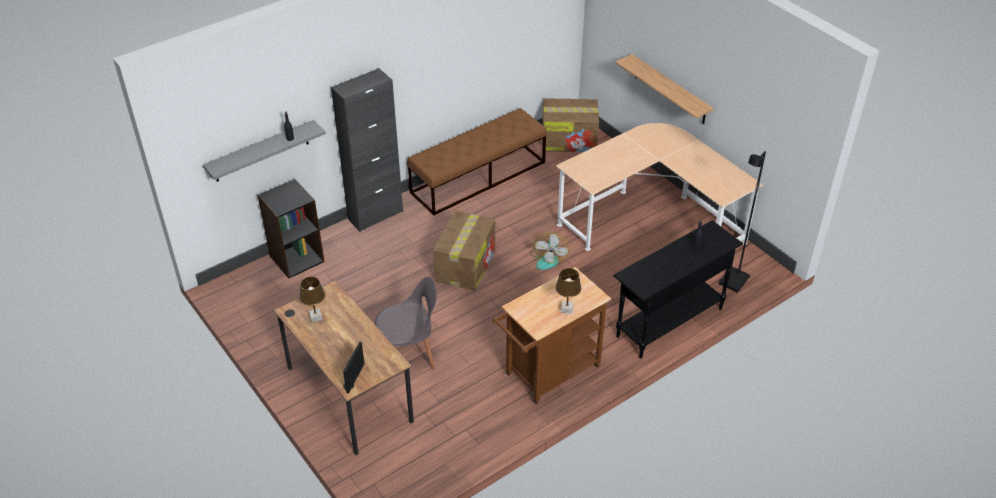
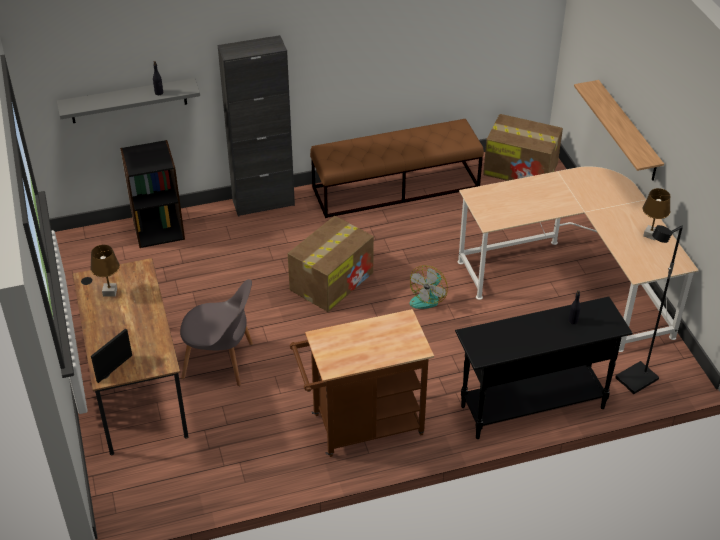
camera: 20 degrees right, 0 degrees up
brown table lamp [556,268,581,314] -> brown table lamp moved to [643,188,670,240]

